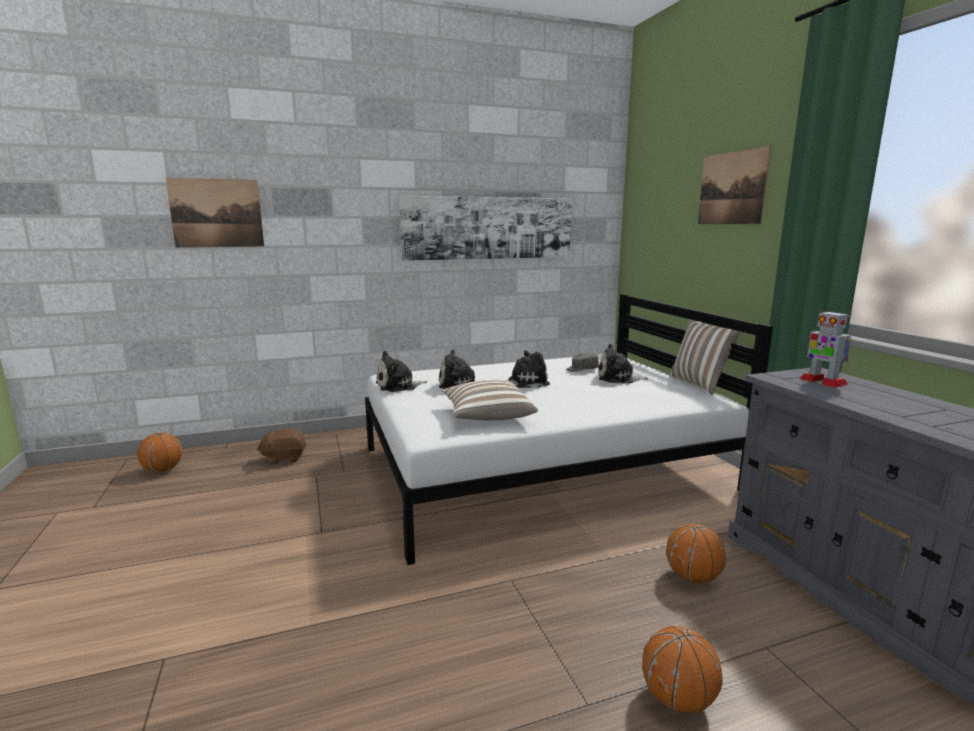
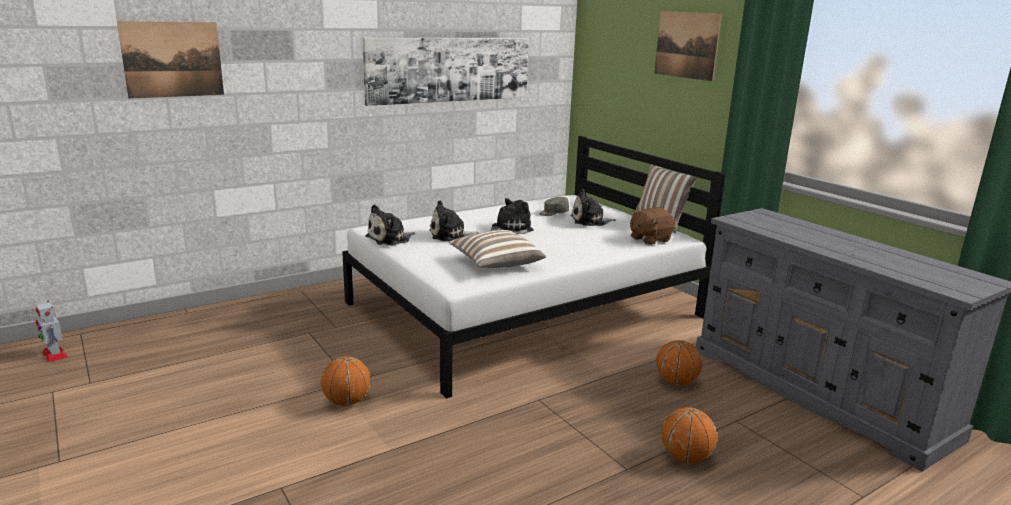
camera: 15 degrees left, 5 degrees up
basketball [137,433,182,472] -> basketball moved to [321,356,370,406]
brown plush toy [257,428,307,465] -> brown plush toy moved to [630,208,675,245]
toy robot [799,310,852,388] -> toy robot moved to [35,301,68,363]

